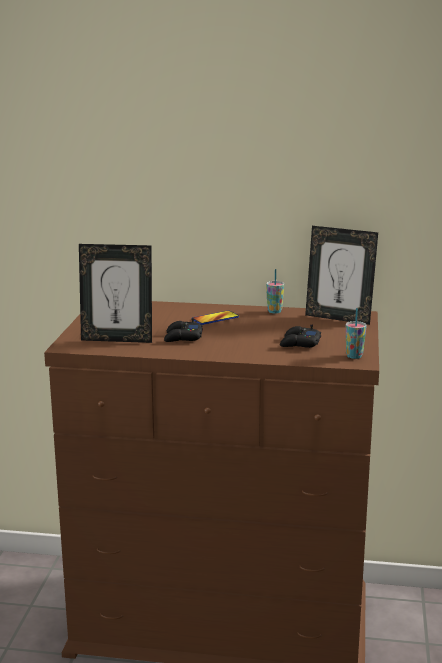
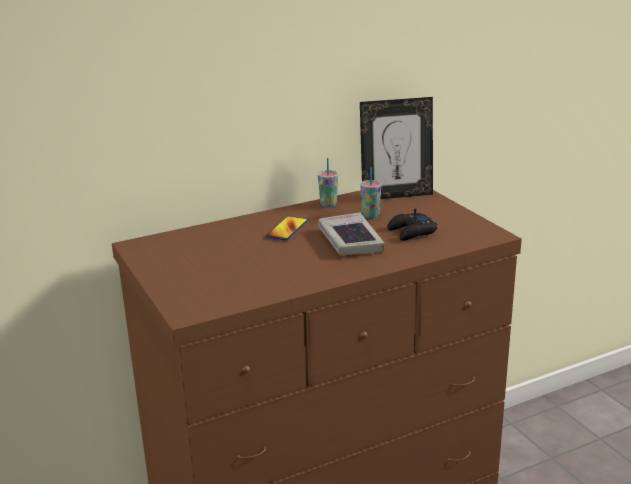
camera: 35 degrees left, 5 degrees up
picture frame [79,244,152,343] -> none
black game controller [164,318,203,342] -> none
cup [346,308,367,359] -> cup moved to [360,167,382,218]
none -> book [318,213,384,255]

